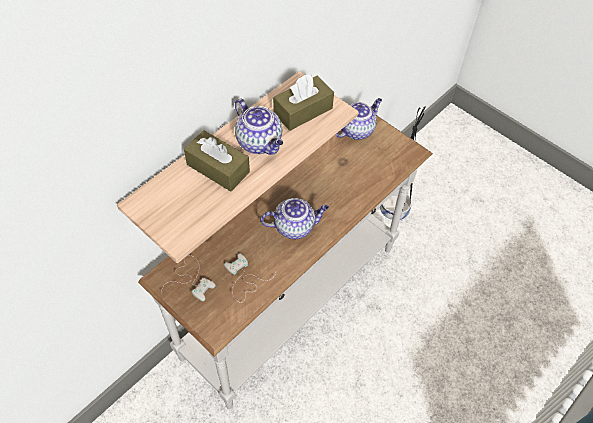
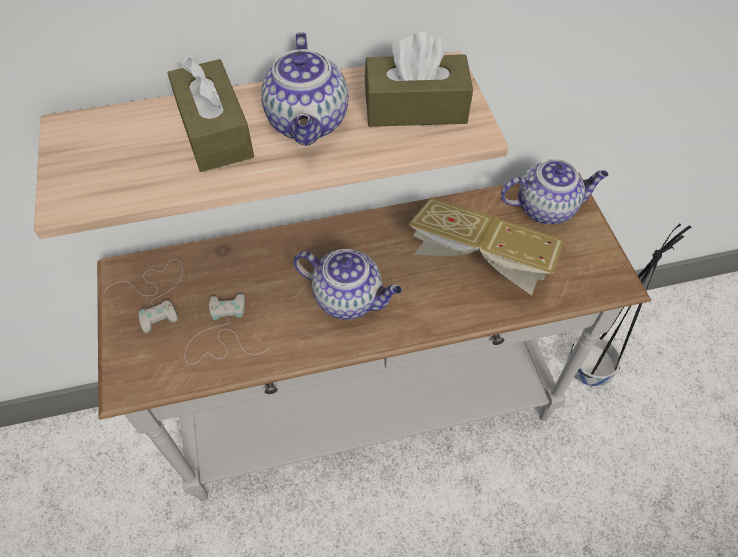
camera: 35 degrees right, 0 degrees up
none -> book [408,197,564,295]

